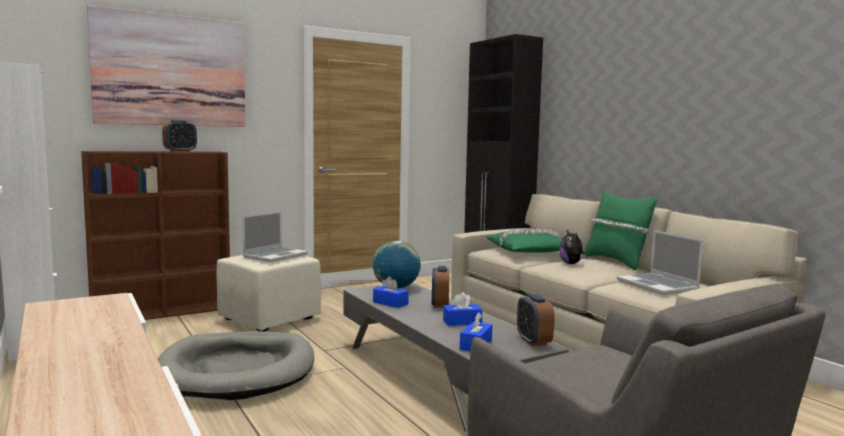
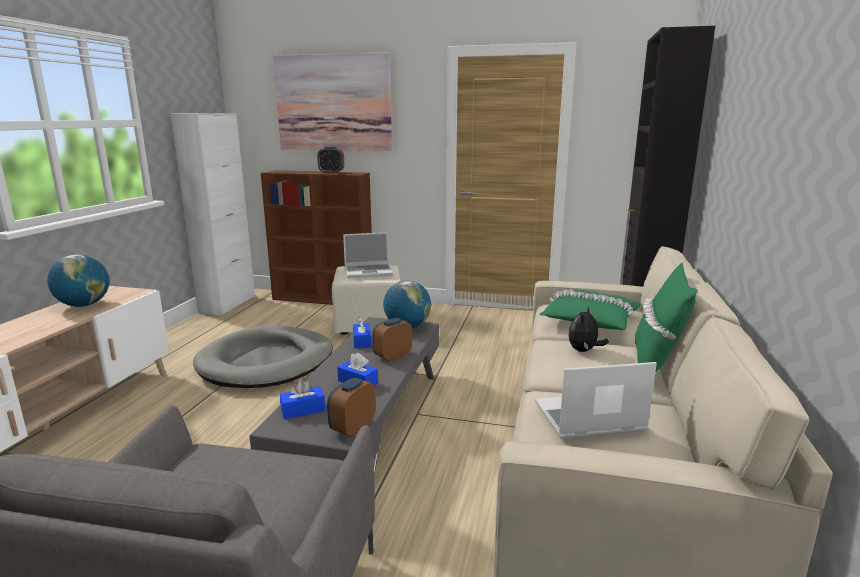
camera: 45 degrees right, 10 degrees up
laptop [617,230,703,295] -> laptop turned 60 degrees clockwise [535,362,657,439]
none -> globe [47,254,110,307]

